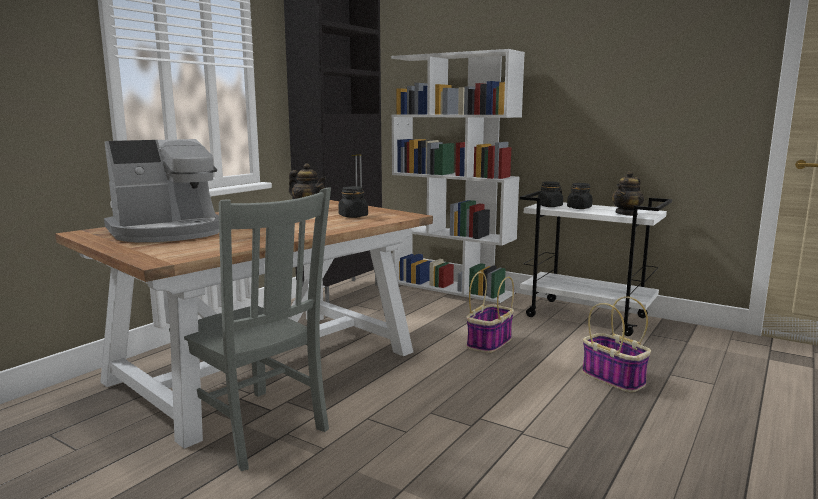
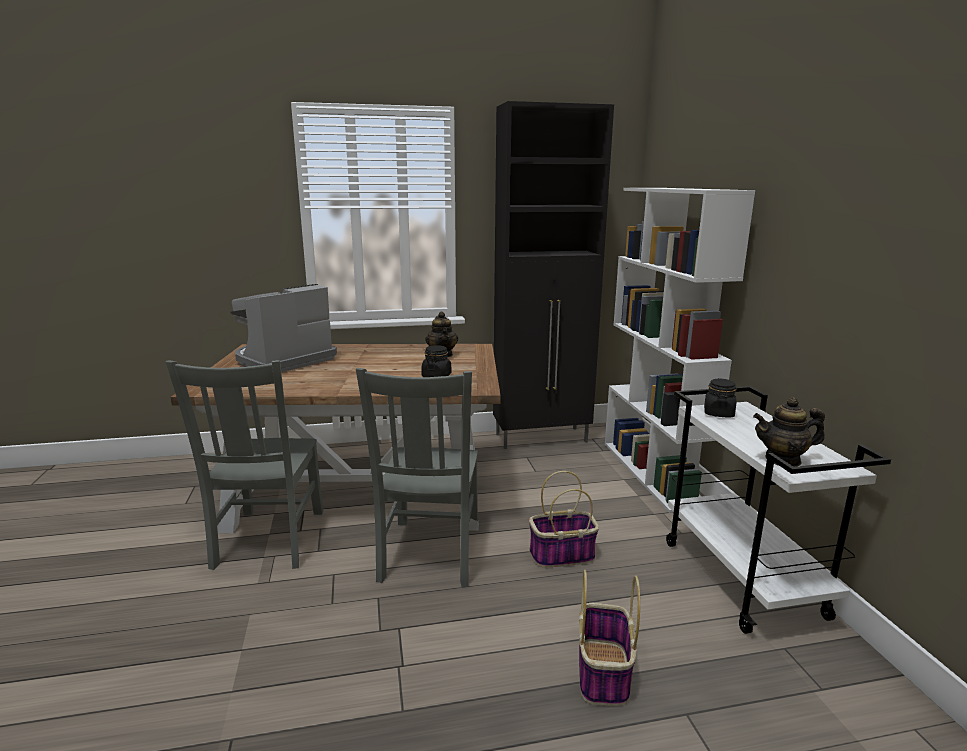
camera: 45 degrees right, 5 degrees up
coffee machine [104,139,219,242] -> coffee machine turned 120 degrees clockwise [230,284,337,372]
black jar [567,183,592,209] -> none
none -> grey chair [356,368,478,588]

